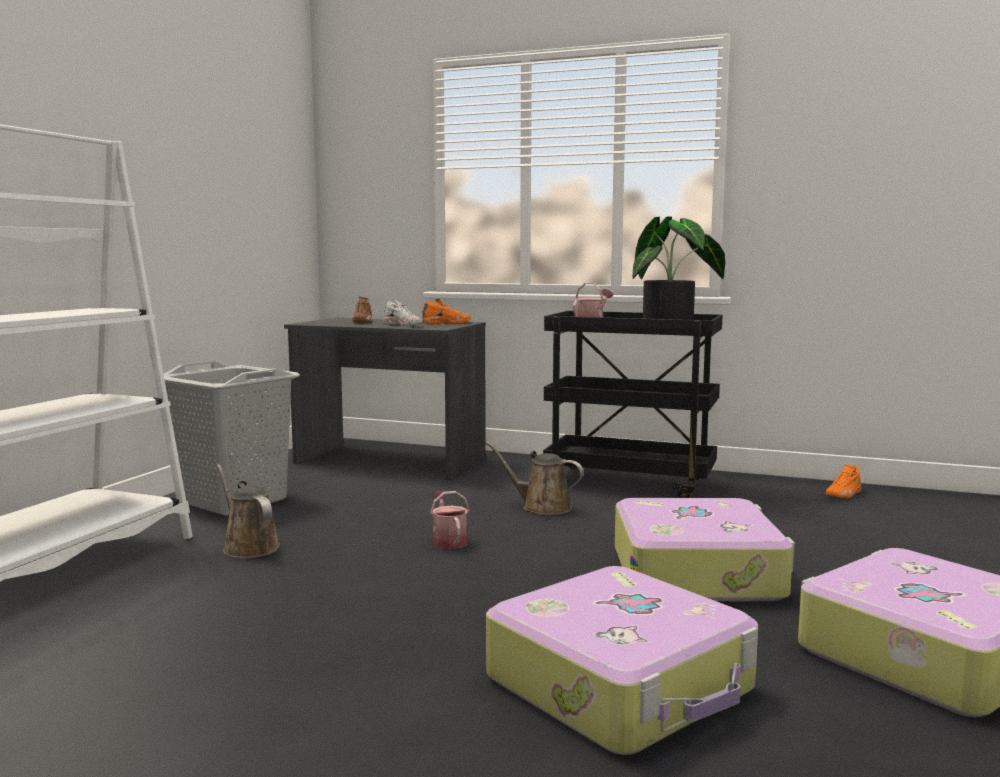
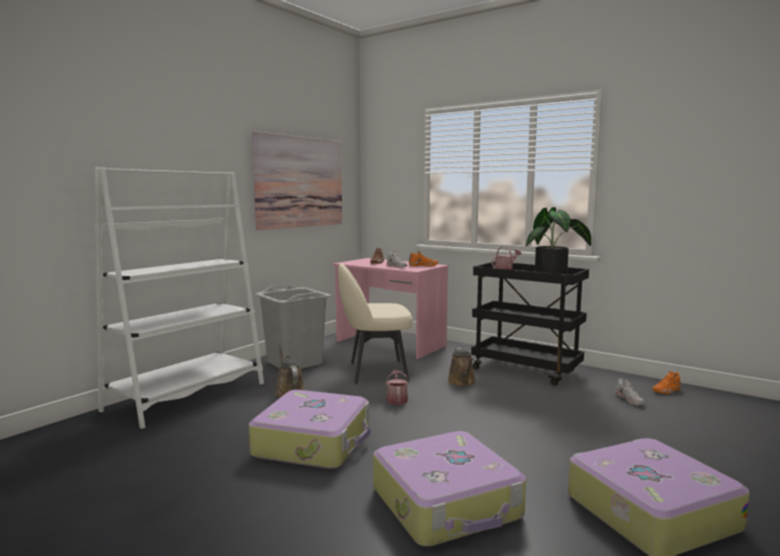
camera: 15 degrees right, 0 degrees up
grey desk [284,318,486,480] -> pink desk [333,258,448,359]
brown watering can [485,442,584,515] -> brown watering can turned 135 degrees counterclockwise [447,348,476,386]
suitcase [615,498,795,601] -> suitcase moved to [249,390,371,469]
none -> picture [252,131,342,230]
none -> beige chair [338,263,413,384]
none -> white shoe [615,378,645,405]

